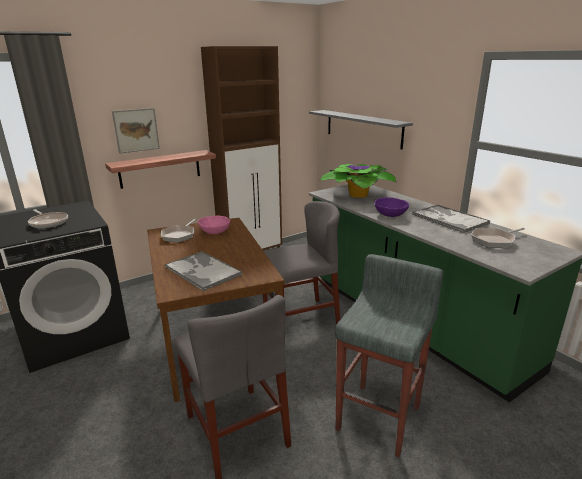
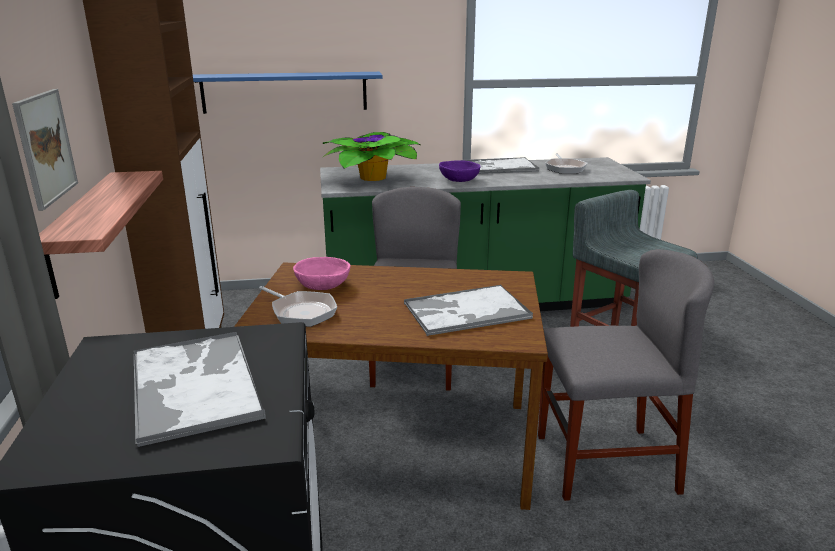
camera: 65 degrees left, 0 degrees up
frying pan [28,209,68,228] -> tray [134,332,266,447]
grey shelf [309,110,413,149] -> blue shelf [193,72,383,114]

